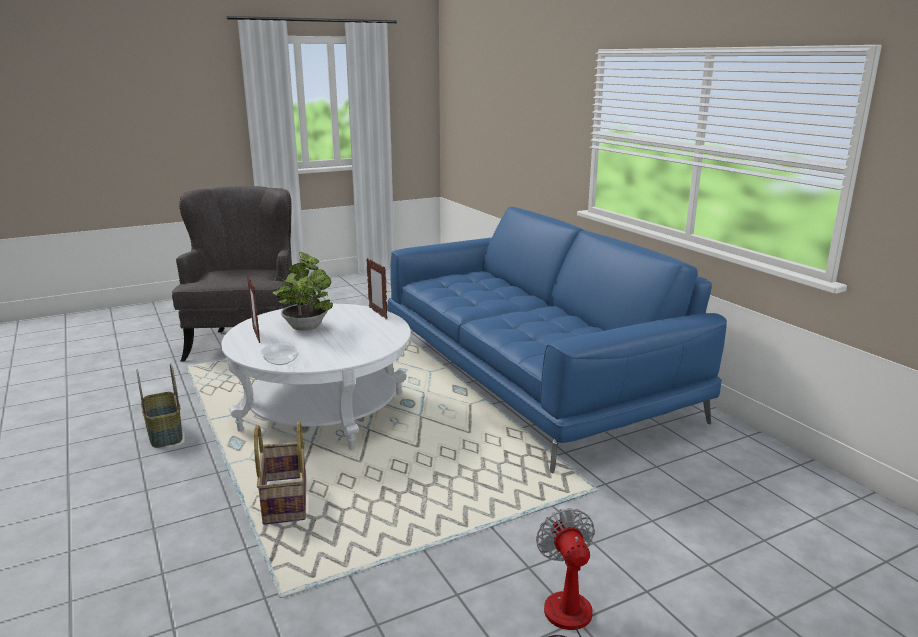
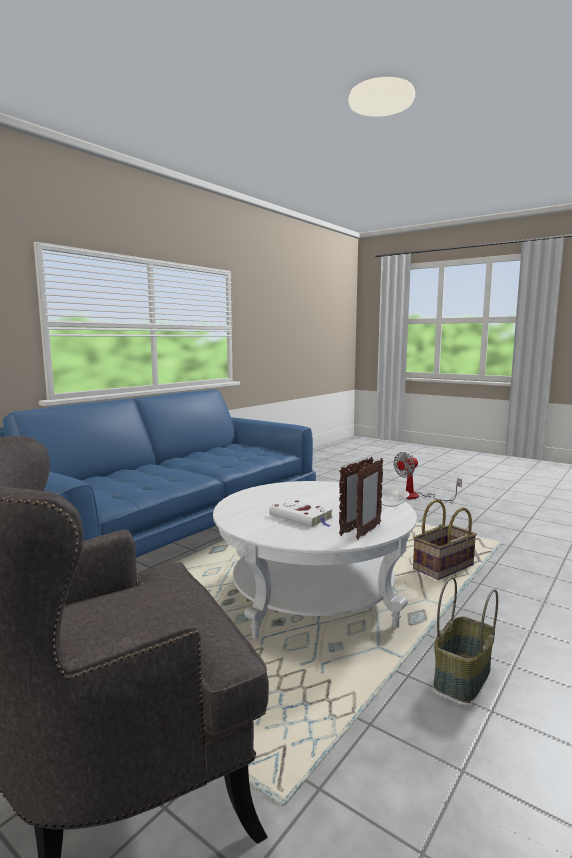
camera: 115 degrees left, 10 degrees down
potted plant [272,252,333,331] -> white book [269,498,333,527]
picture frame [366,258,388,319] -> picture frame moved to [356,458,383,540]

